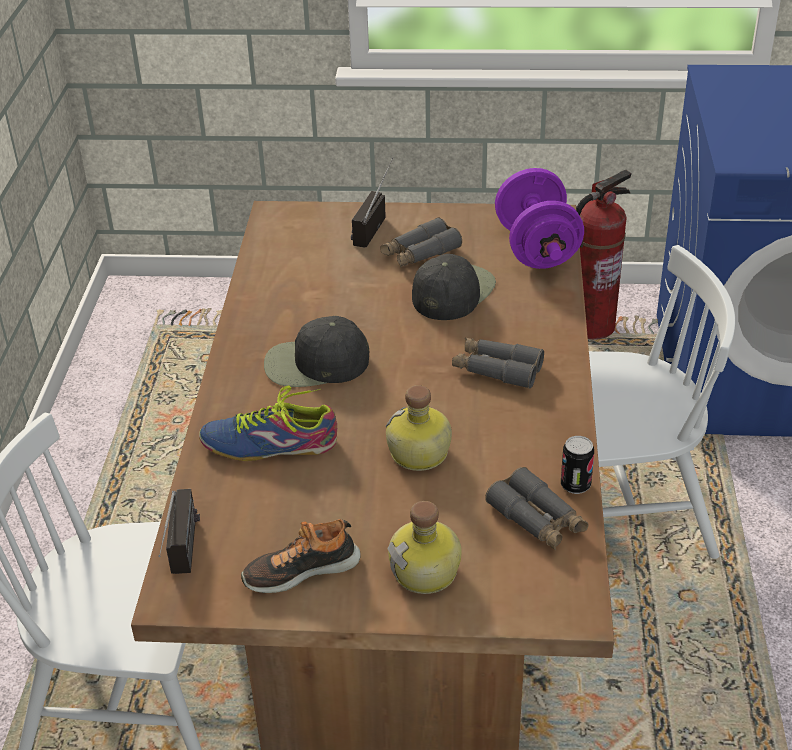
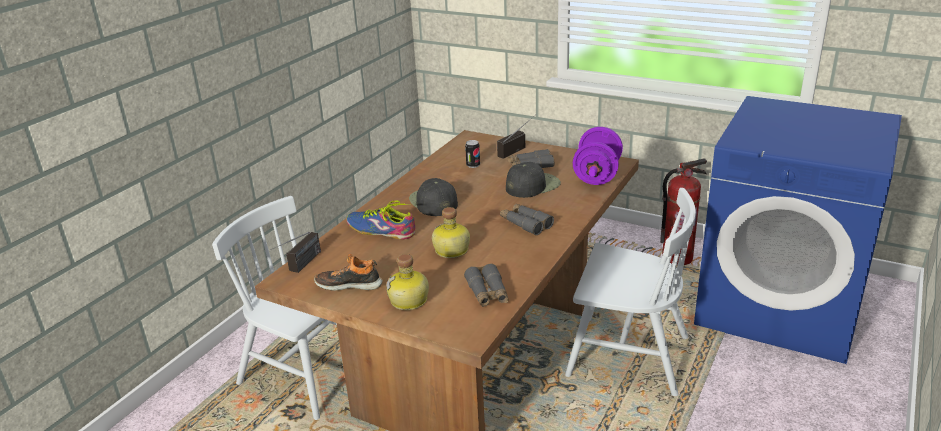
camera: 25 degrees right, 10 degrees down
black cap [264,316,369,387] -> black cap turned 45 degrees clockwise [409,178,458,216]
can [561,436,594,494] -> can moved to [465,140,480,168]

